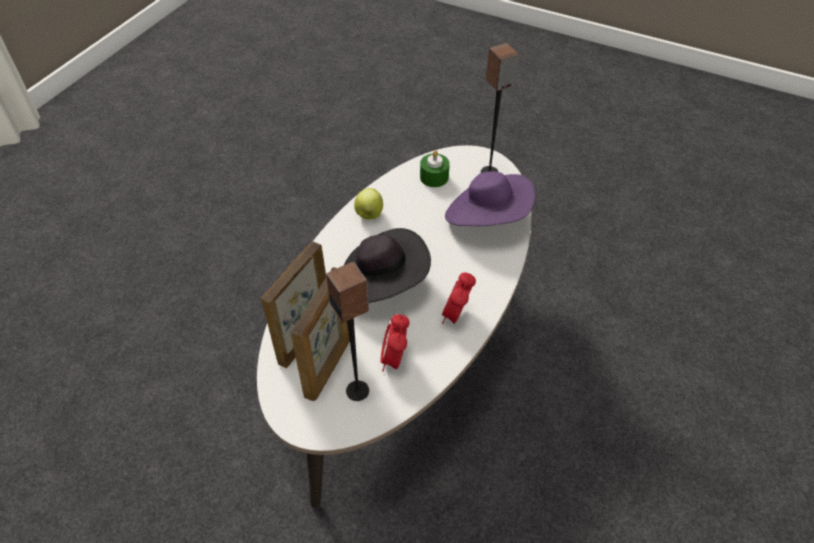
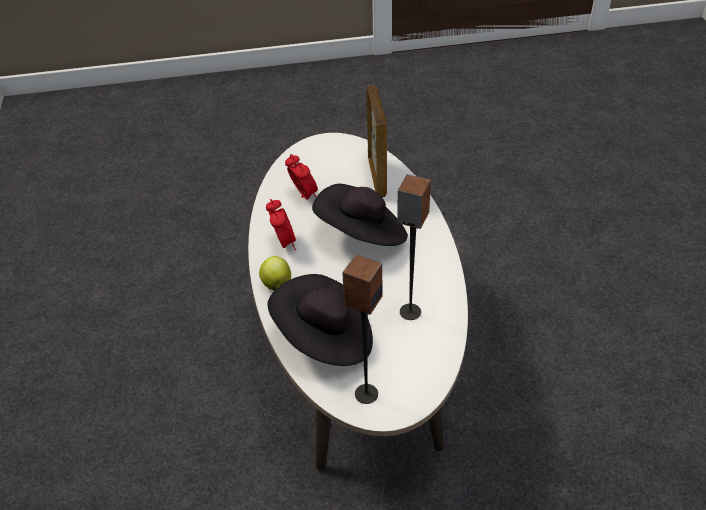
camera: 145 degrees right, 5 degrees down
picture frame [291,267,350,401] -> none
speaker [326,262,369,401] -> speaker moved to [397,174,431,320]
apple [354,188,383,220] -> apple moved to [259,256,291,291]
green candle [420,150,450,187] -> none
purple hat [445,172,535,226] -> black hat [267,274,373,366]

